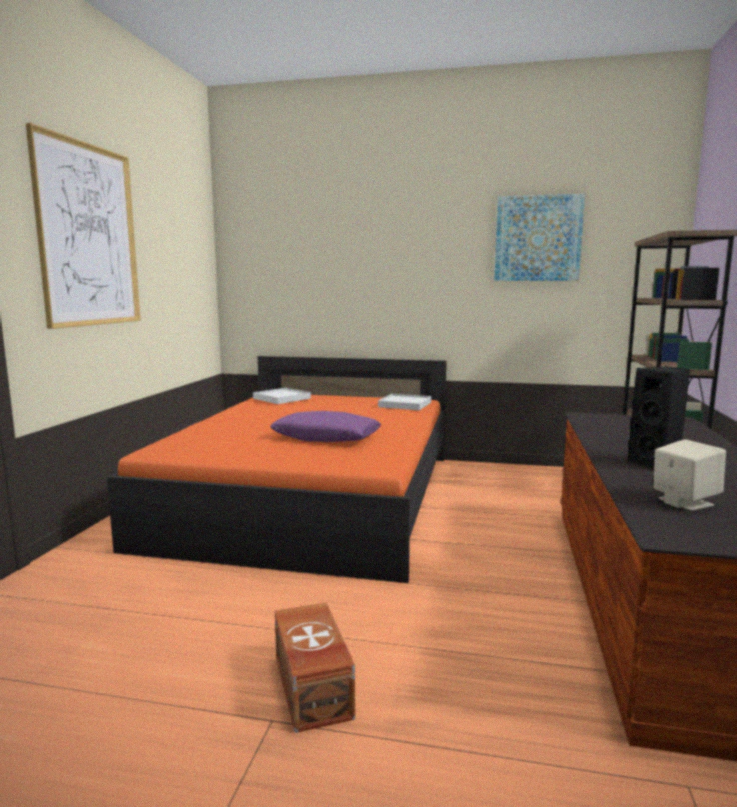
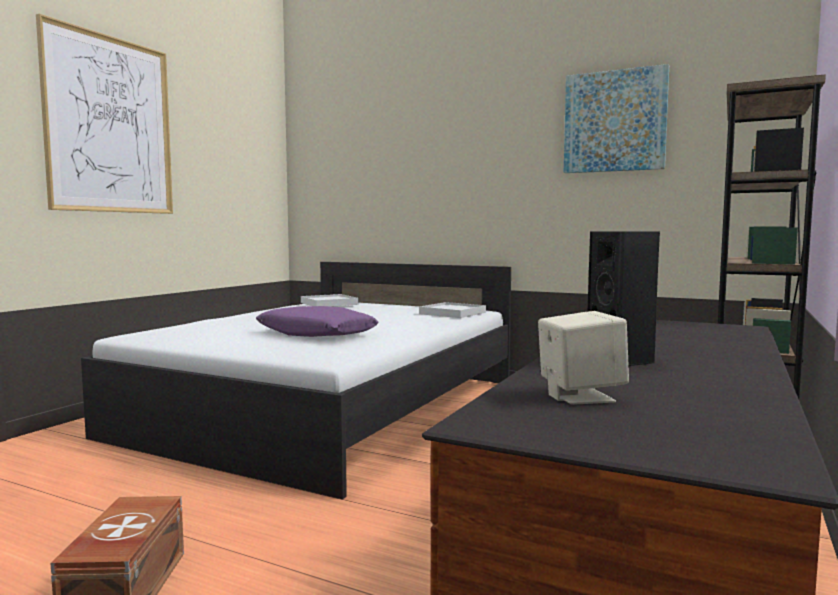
camera: 15 degrees right, 5 degrees down
orange bed [107,356,447,583] -> white bed [81,262,511,499]

